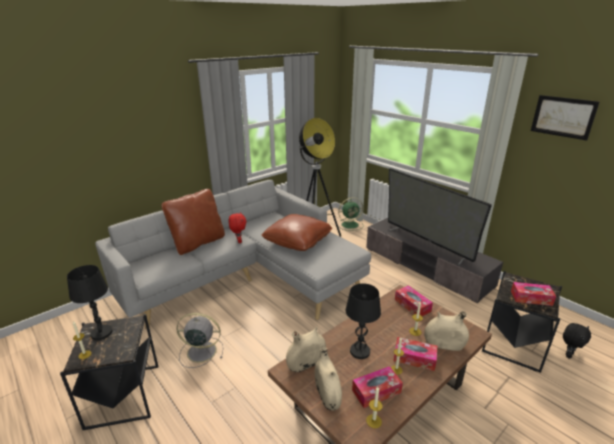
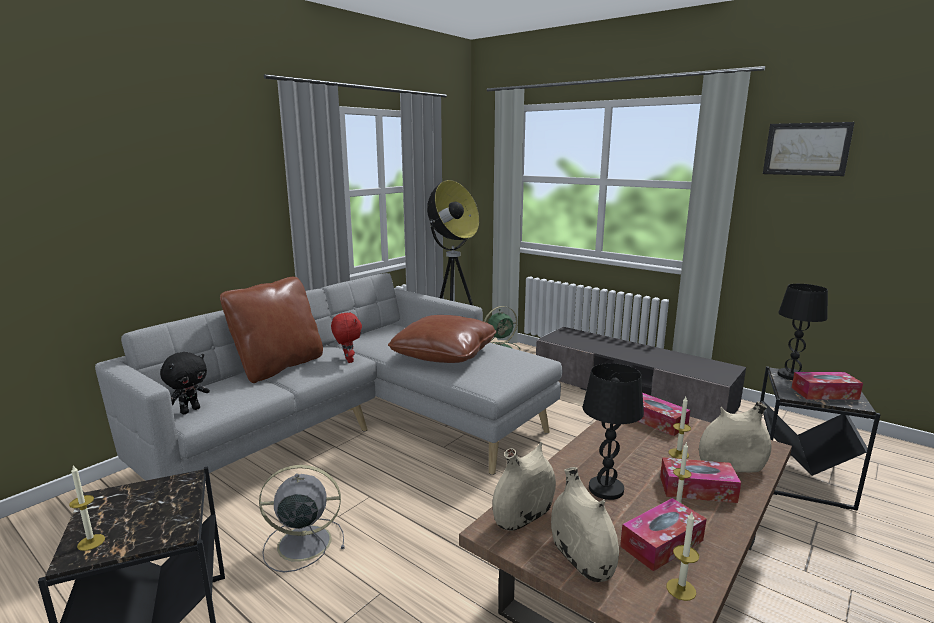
camera: 10 degrees left, 10 degrees down
black table lamp [67,265,113,340] -> black table lamp moved to [777,284,828,380]
television [388,168,492,265] -> none
black plush toy [563,323,591,359] -> black plush toy moved to [160,352,210,414]

